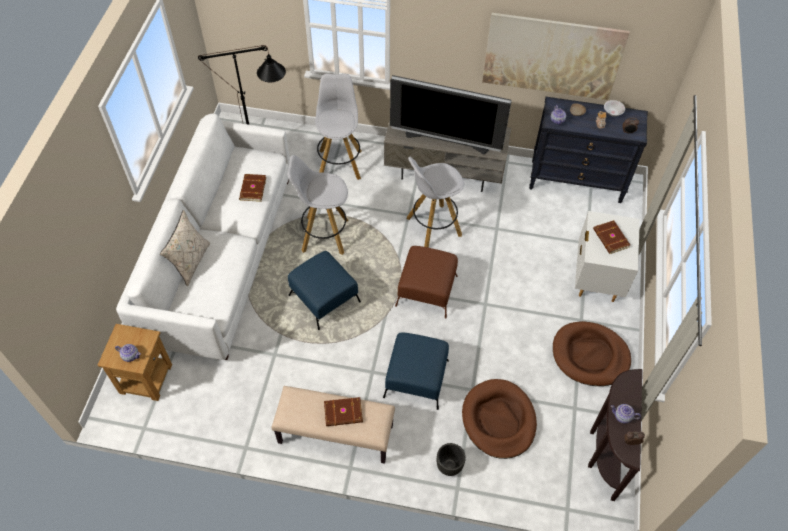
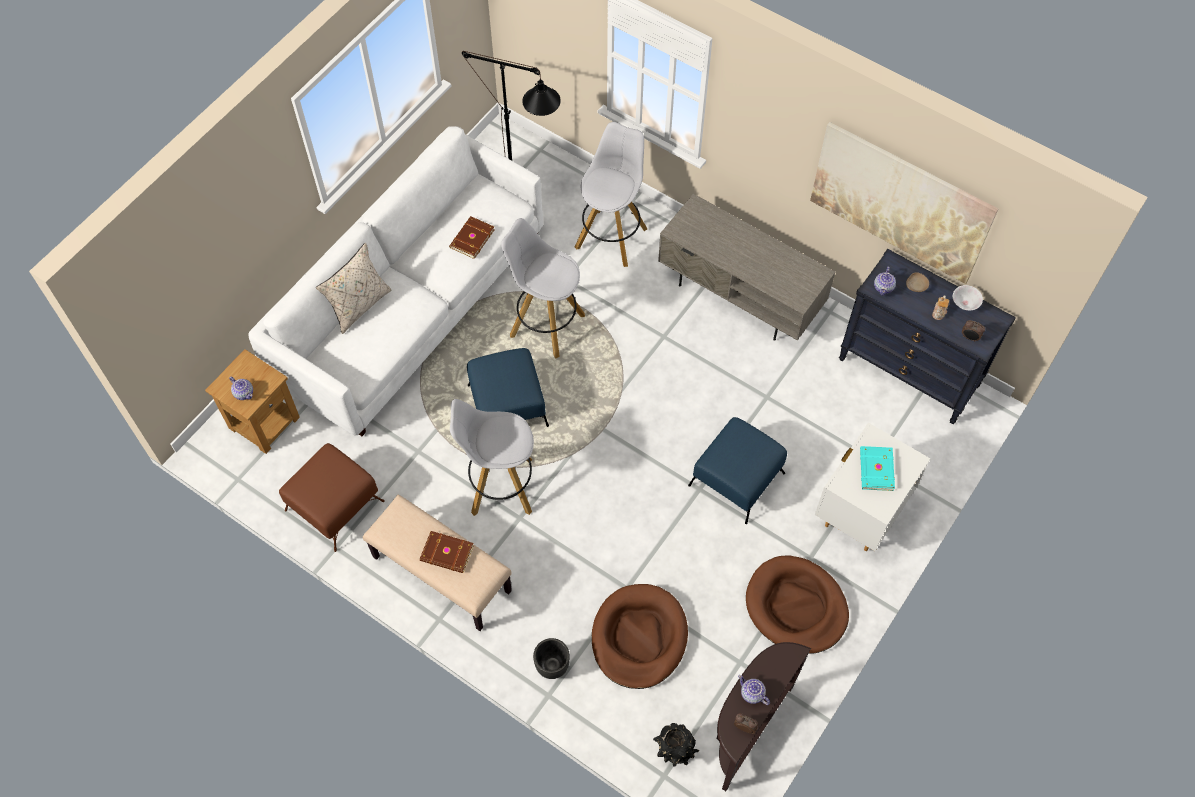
camera: 25 degrees right, 5 degrees up
blue ottoman [383,332,449,410] -> blue ottoman moved to [688,417,787,524]
television [390,75,512,154] -> none
brown ottoman [395,246,458,318] -> brown ottoman moved to [279,443,385,552]
white stool [407,157,464,248] -> white stool moved to [450,399,534,516]
brown book [593,220,630,254] -> turquoise book [860,446,895,491]
none -> black vase [653,723,699,767]

